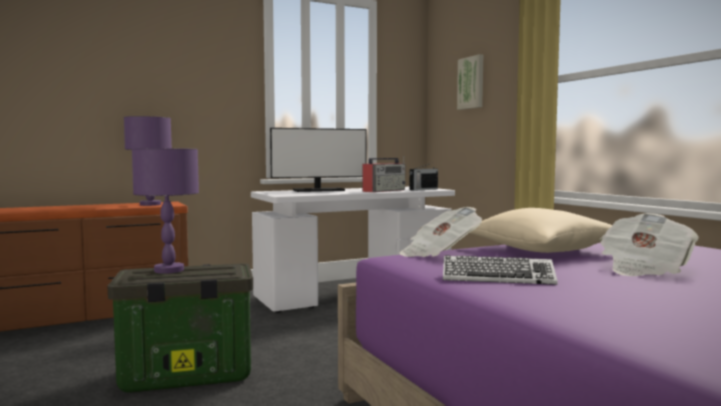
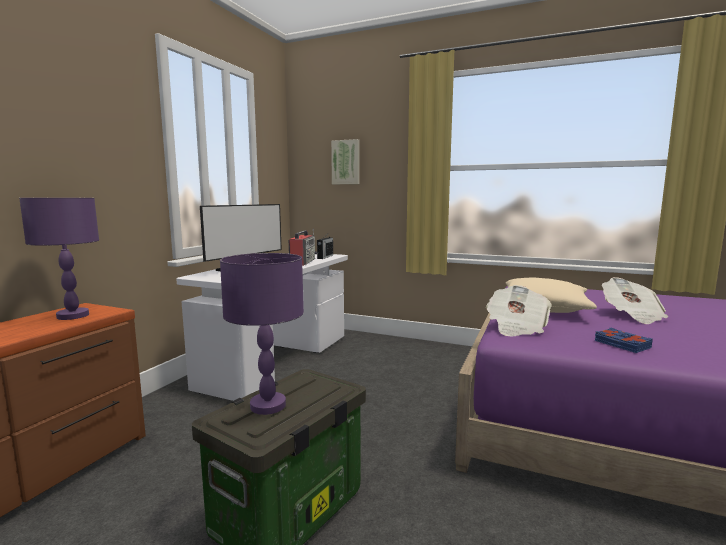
camera: 40 degrees left, 5 degrees up
keyboard [443,255,558,285] -> blue book [595,328,653,353]

